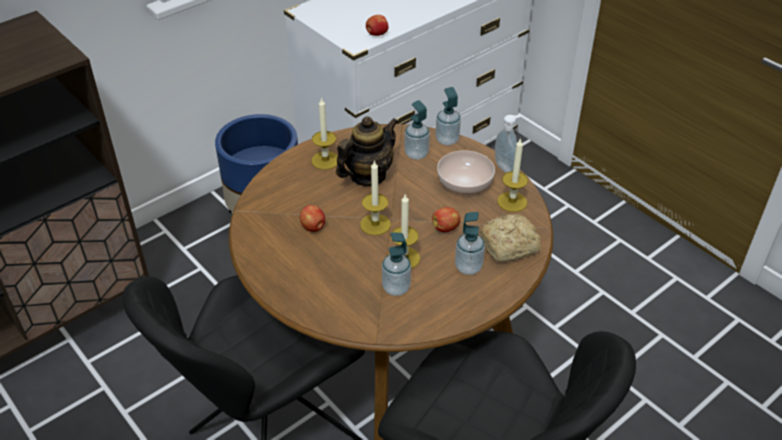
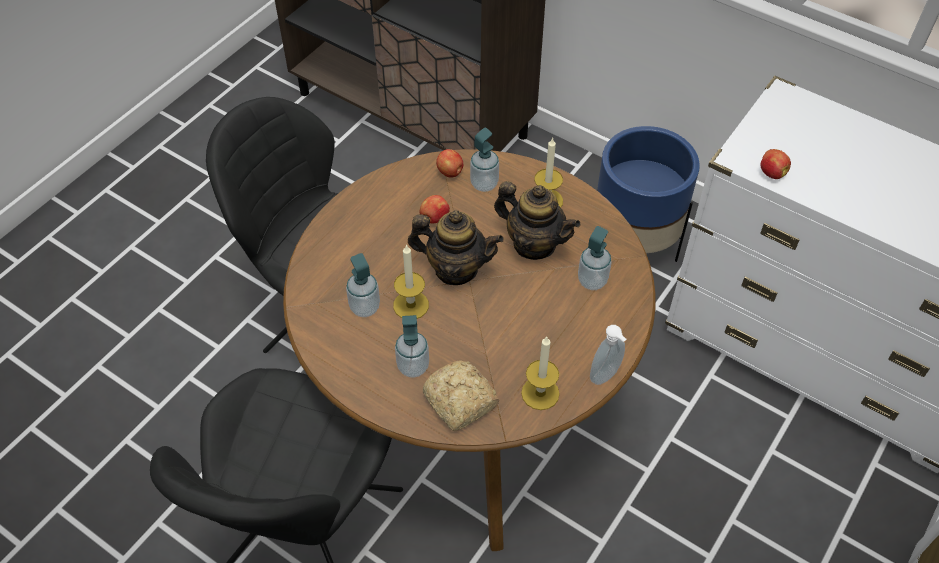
camera: 75 degrees right, 10 degrees up
candle [360,160,391,235] -> teapot [408,210,504,285]
apple [432,207,460,232] -> apple moved to [436,149,463,178]
soap dispenser [435,87,461,146] -> soap dispenser moved to [470,128,499,192]
bowl [437,150,495,194] -> none

